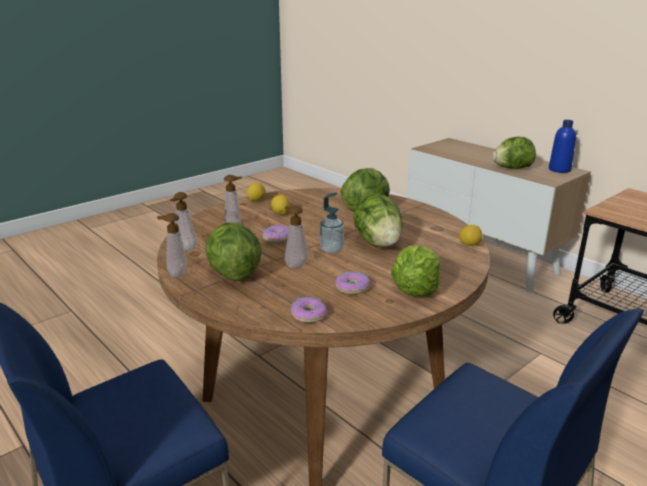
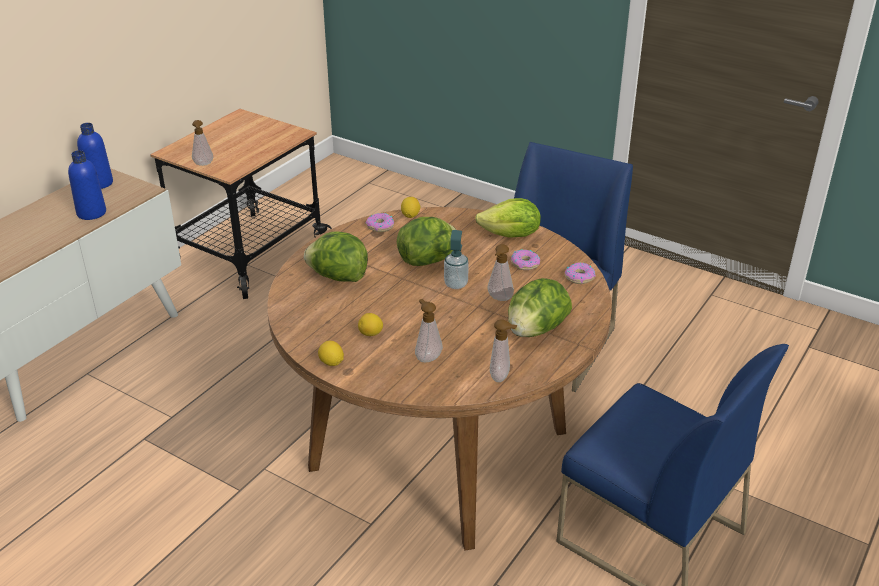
camera: 105 degrees left, 10 degrees up
soap dispenser [157,213,187,278] -> soap dispenser moved to [192,120,213,166]
donut [263,225,289,243] -> donut moved to [366,213,394,232]
lettuce [492,137,536,169] -> blue bottle [68,150,106,220]

